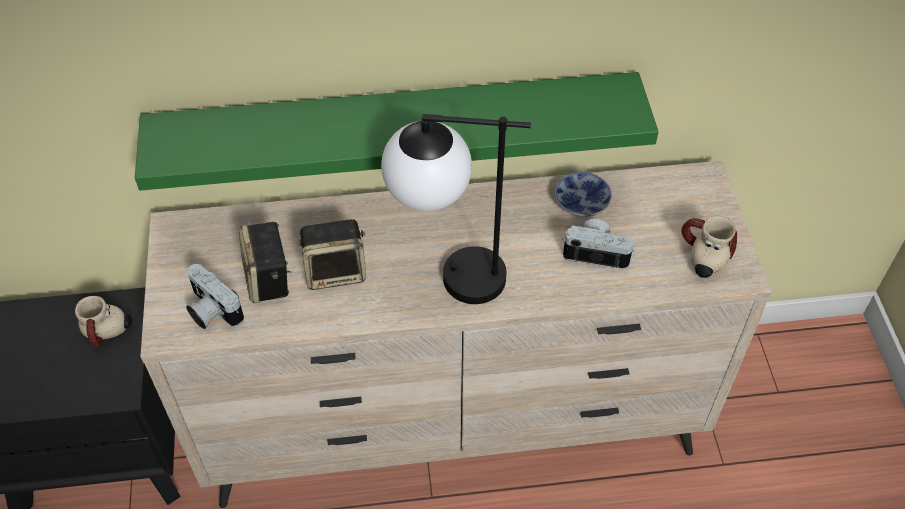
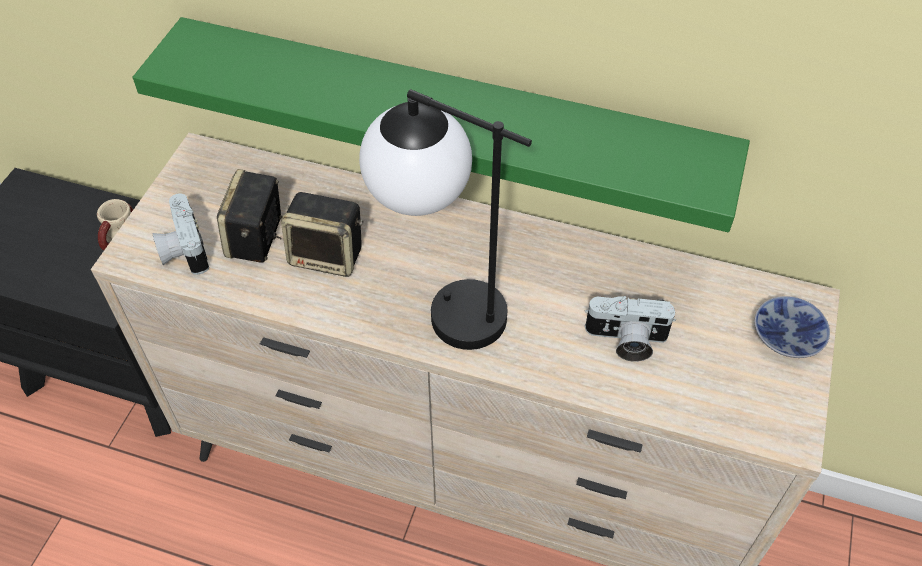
camera: 25 degrees right, 0 degrees up
bowl [555,172,612,217] -> bowl moved to [755,296,830,358]
camera [562,219,635,269] -> camera turned 150 degrees clockwise [585,296,676,362]
mug [681,215,737,278] -> none

